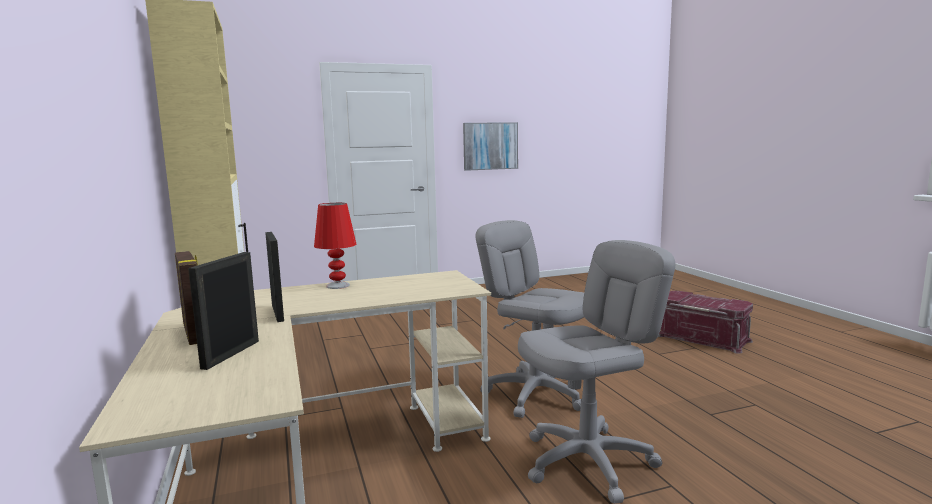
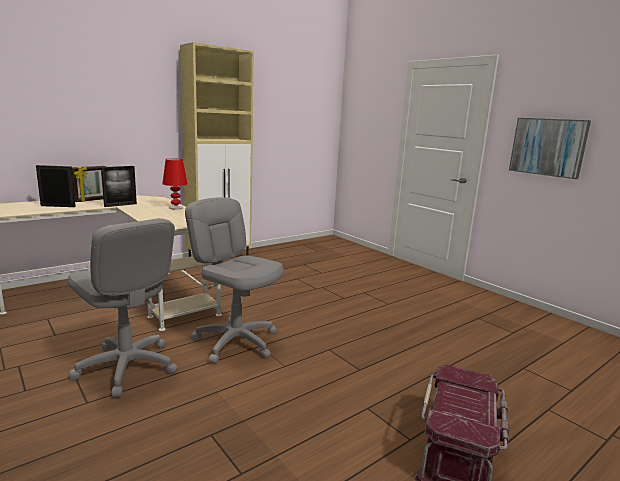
camera: 70 degrees right, 5 degrees up
grey office chair [475,220,584,418] -> grey office chair turned 75 degrees counterclockwise [185,197,284,364]

